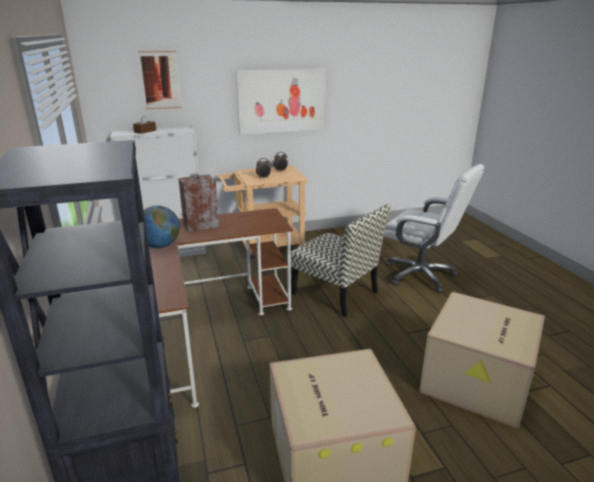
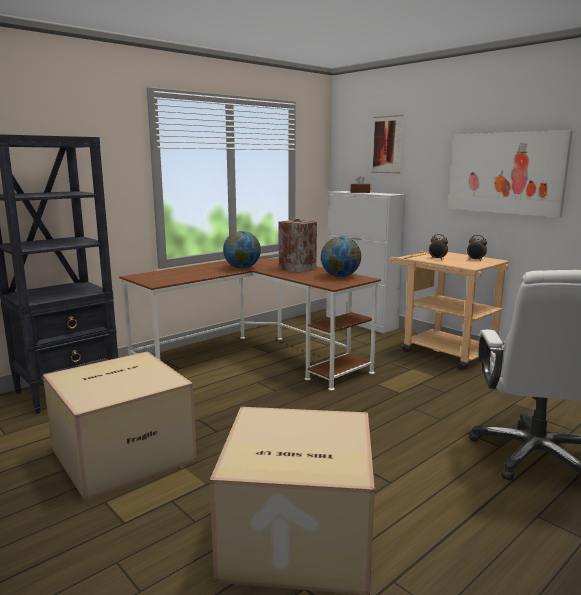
camera: 65 degrees right, 10 degrees down
chair [291,204,390,317] -> none
none -> globe [321,237,361,277]

